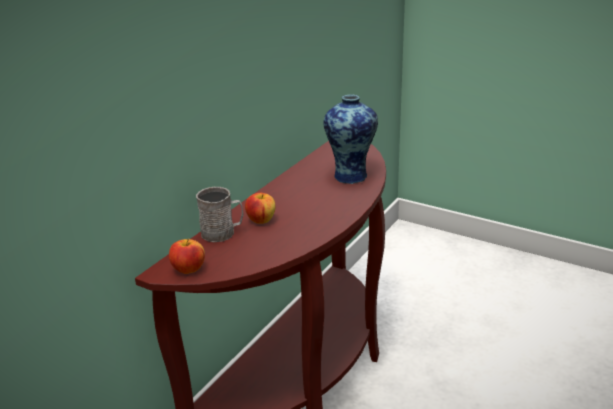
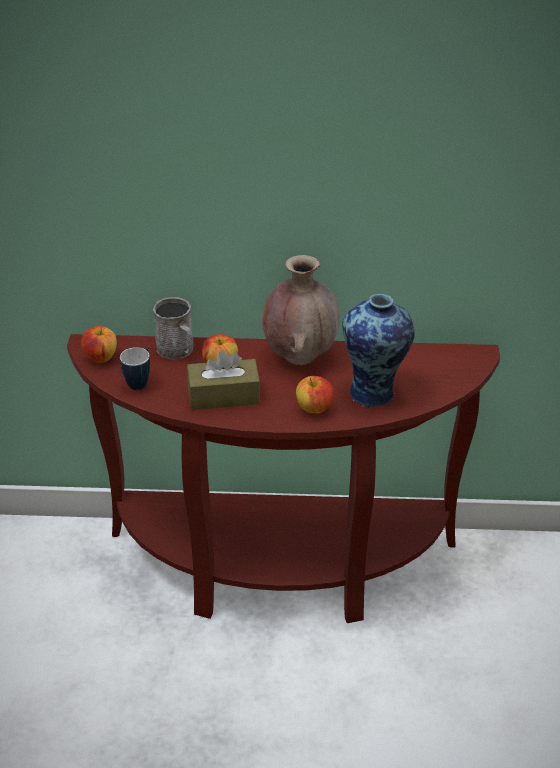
camera: 60 degrees right, 10 degrees up
none -> mug [120,347,150,390]
none -> brown tissue box [187,350,261,410]
none -> brown vase [262,255,340,365]
none -> apple [296,376,334,413]

